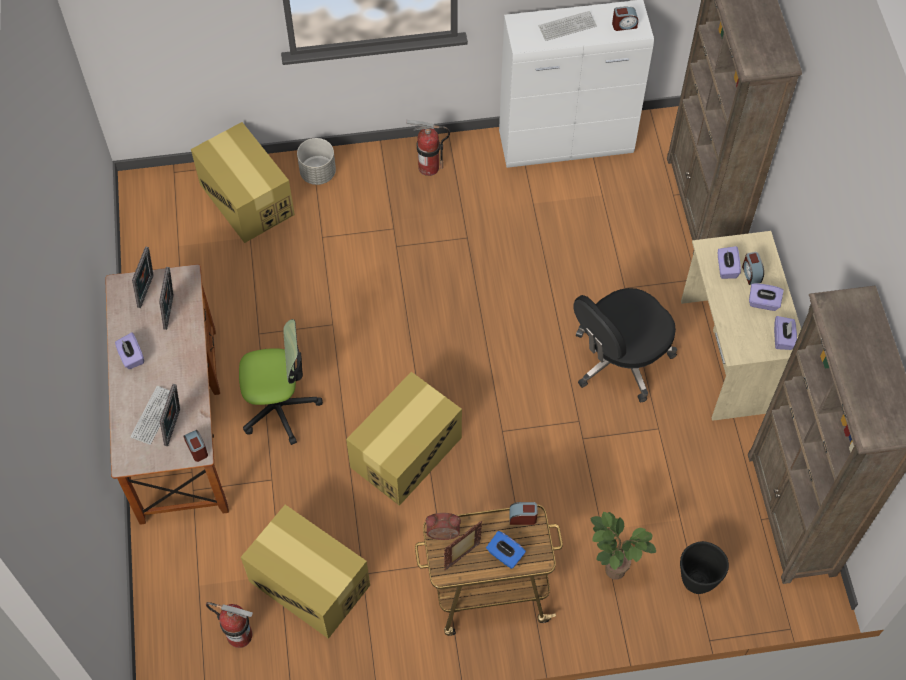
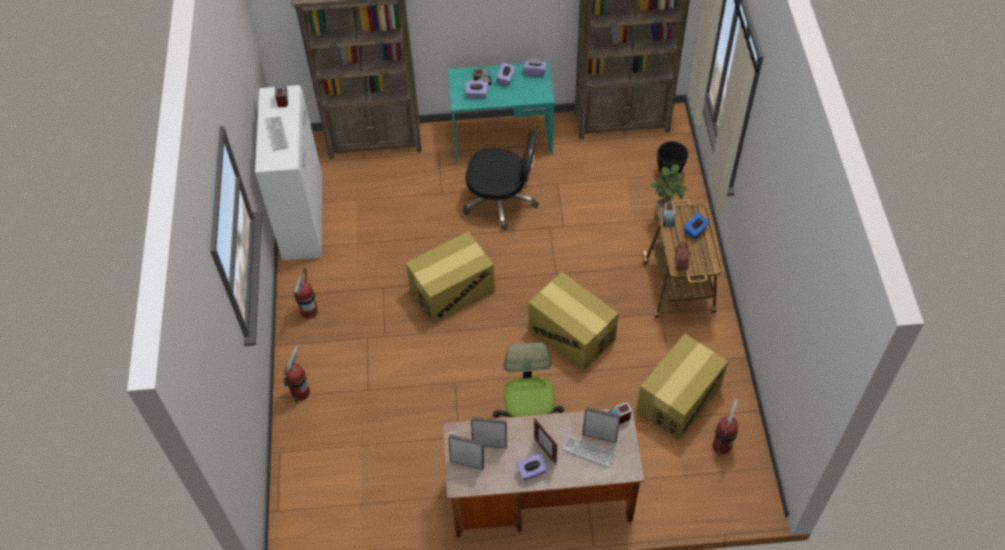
camera: 85 degrees left, 5 degrees down
cardboard box [191,122,295,243] -> cardboard box moved to [406,231,495,324]
grey planter [297,138,336,185] -> fire extinguisher [284,345,310,403]
picture frame [444,521,482,570] -> picture frame moved to [534,418,558,465]
black office chair [573,288,677,402] -> black office chair turned 45 degrees counterclockwise [463,130,539,231]
beige desk [681,231,801,421] -> turquoise desk [448,62,555,163]

